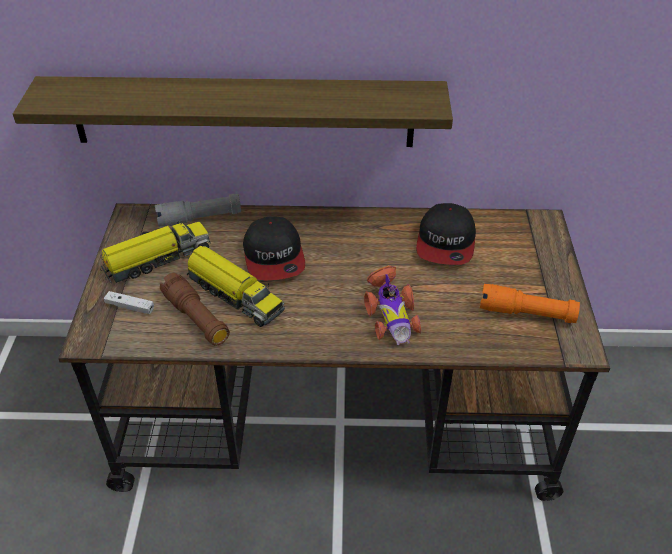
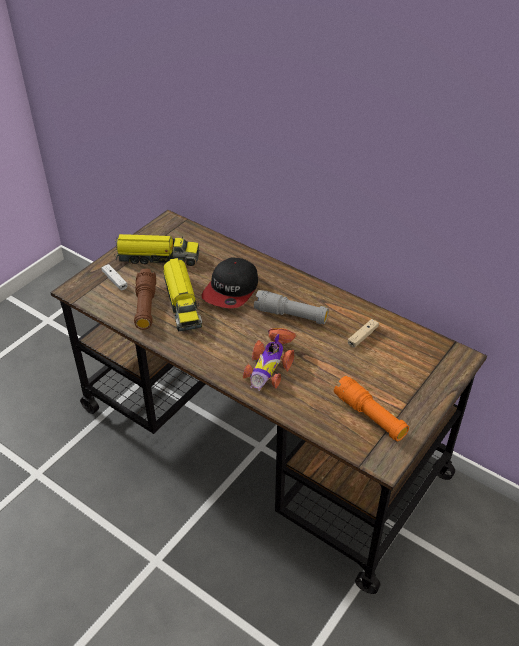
camera: 35 degrees right, 0 degrees up
shelf [13,76,453,147] -> none
grey flashlight [155,194,241,227] -> grey flashlight moved to [254,290,329,324]
cap [416,203,476,265] -> beige game controller [348,319,379,348]

